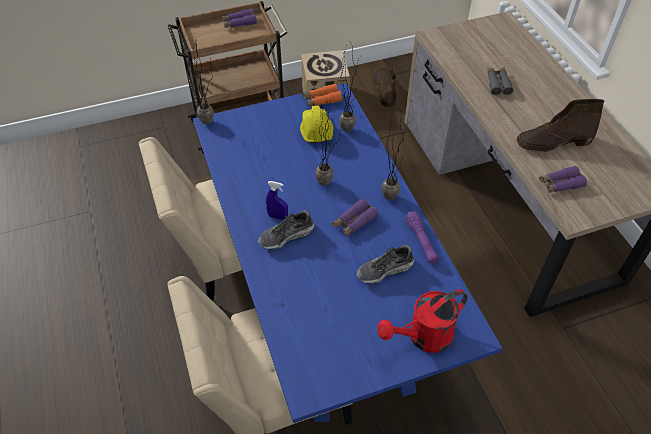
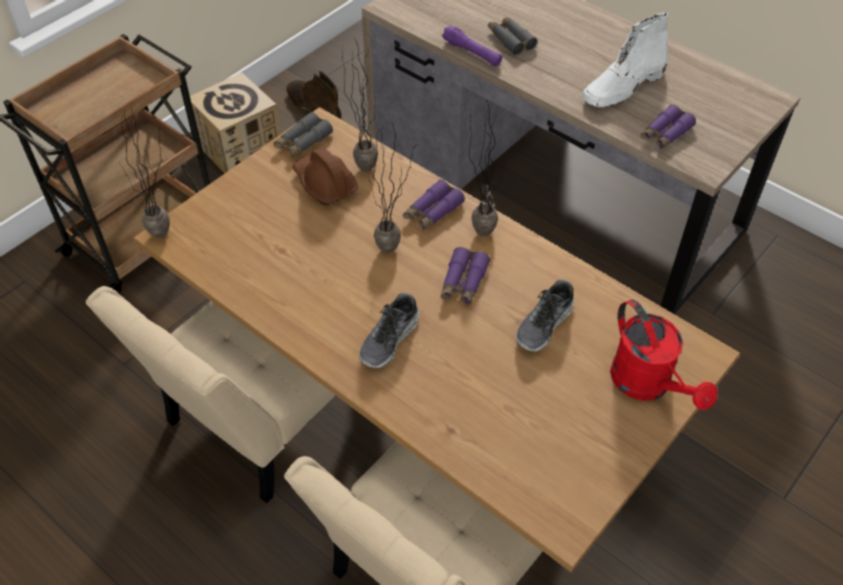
camera: 30 degrees left, 0 degrees up
blue dining table [193,83,503,423] -> brown dining table [134,107,740,572]
purple binoculars [221,8,257,28] -> purple binoculars moved to [403,179,465,230]
blue spray bottle [266,181,288,220] -> none
yellow hard hat [300,105,334,143] -> brown hard hat [293,148,358,205]
orange binoculars [302,84,342,107] -> grey binoculars [273,112,333,157]
red watering can [377,289,468,353] -> red watering can turned 60 degrees counterclockwise [610,299,718,410]
purple flashlight [405,210,439,264] -> purple flashlight moved to [442,25,502,66]
brown boot [517,99,604,152] -> white boot [582,12,668,107]

